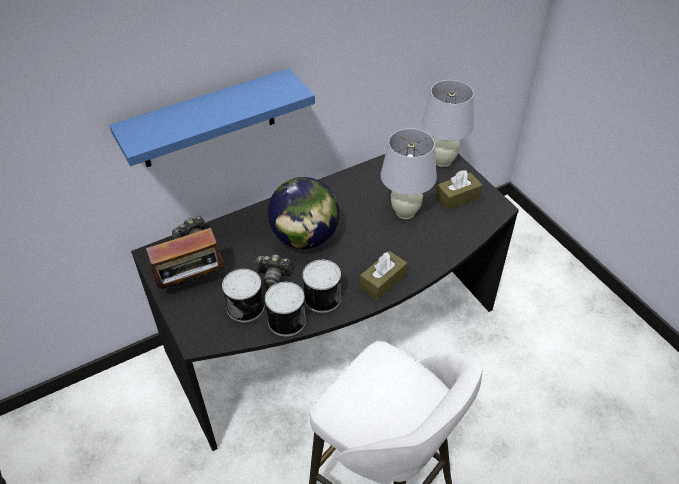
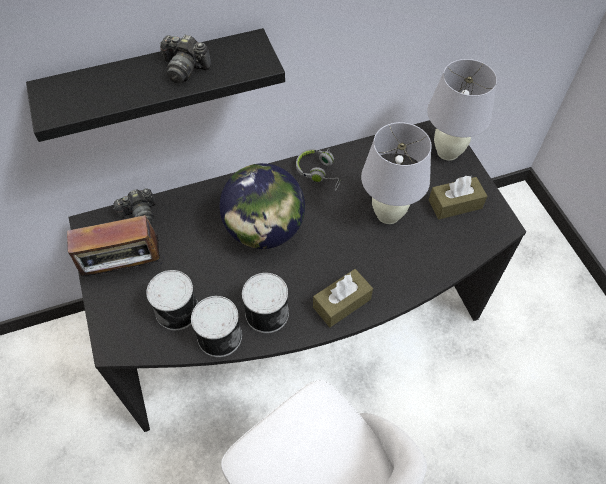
camera: 10 degrees right, 10 degrees up
blue shelf [109,68,315,167] -> black shelf [26,28,285,142]
camera [254,254,292,289] -> camera moved to [160,35,211,84]
none -> grey headphones [296,148,341,191]

